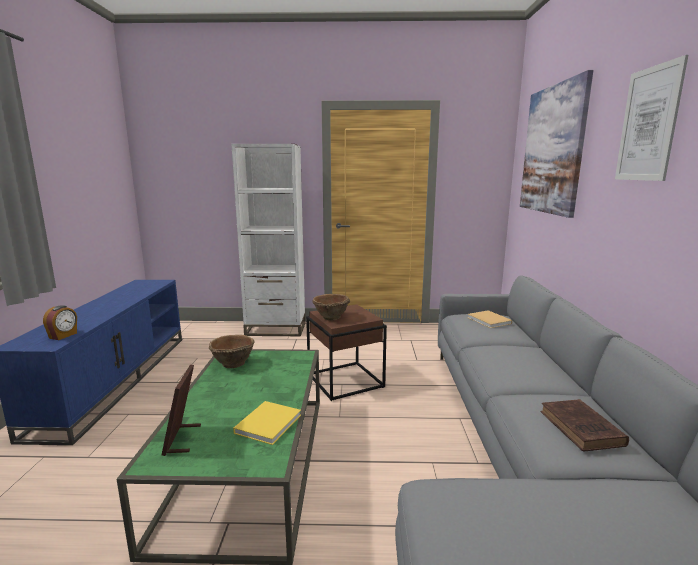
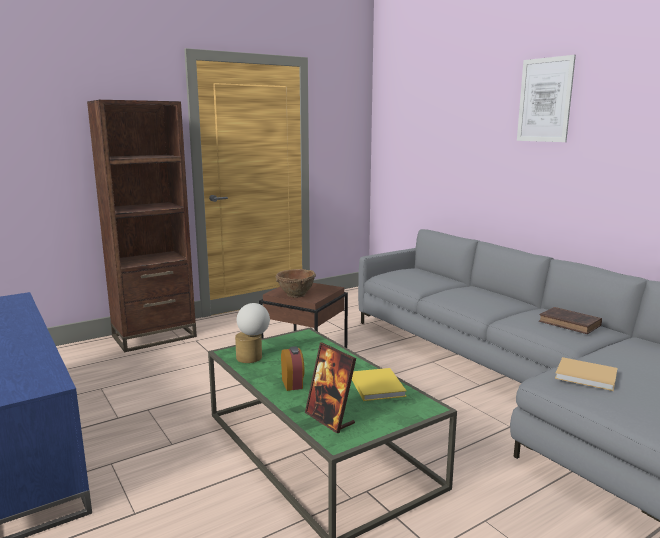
camera: 35 degrees left, 0 degrees up
alarm clock [43,305,77,340] -> alarm clock moved to [281,346,305,391]
brown bowl [209,335,254,368] -> table lamp [235,303,270,363]
white bookcase [231,144,306,336] -> brown bookcase [87,100,197,352]
beige book [467,310,512,328] -> beige book moved to [555,357,618,391]
picture [520,70,594,218] -> none

